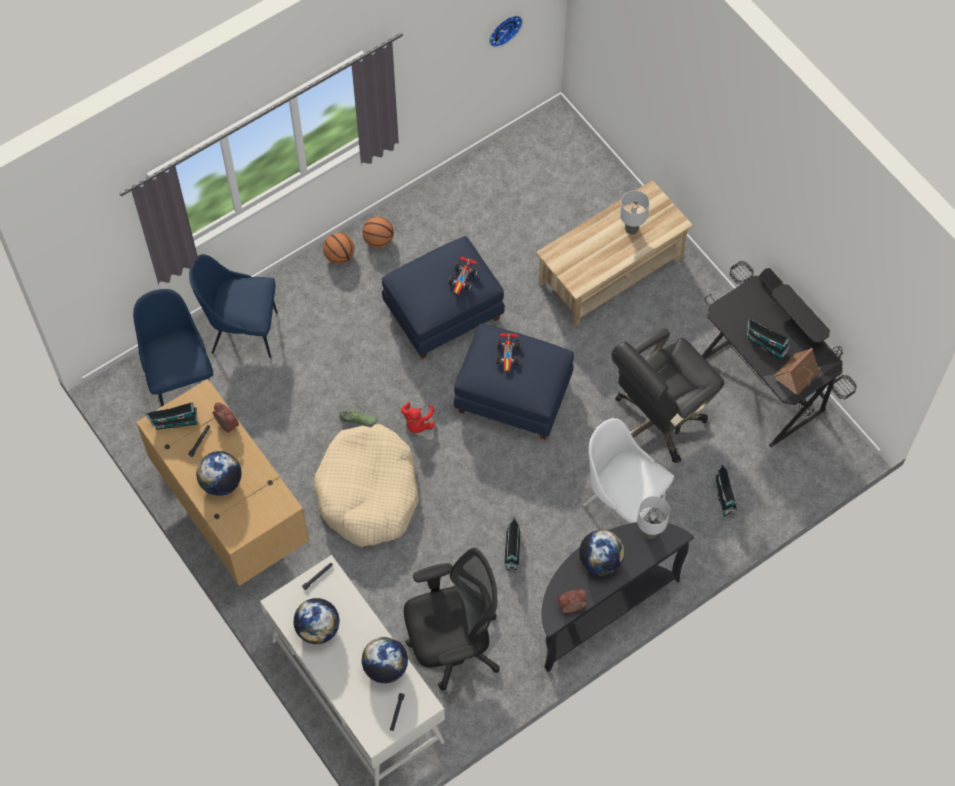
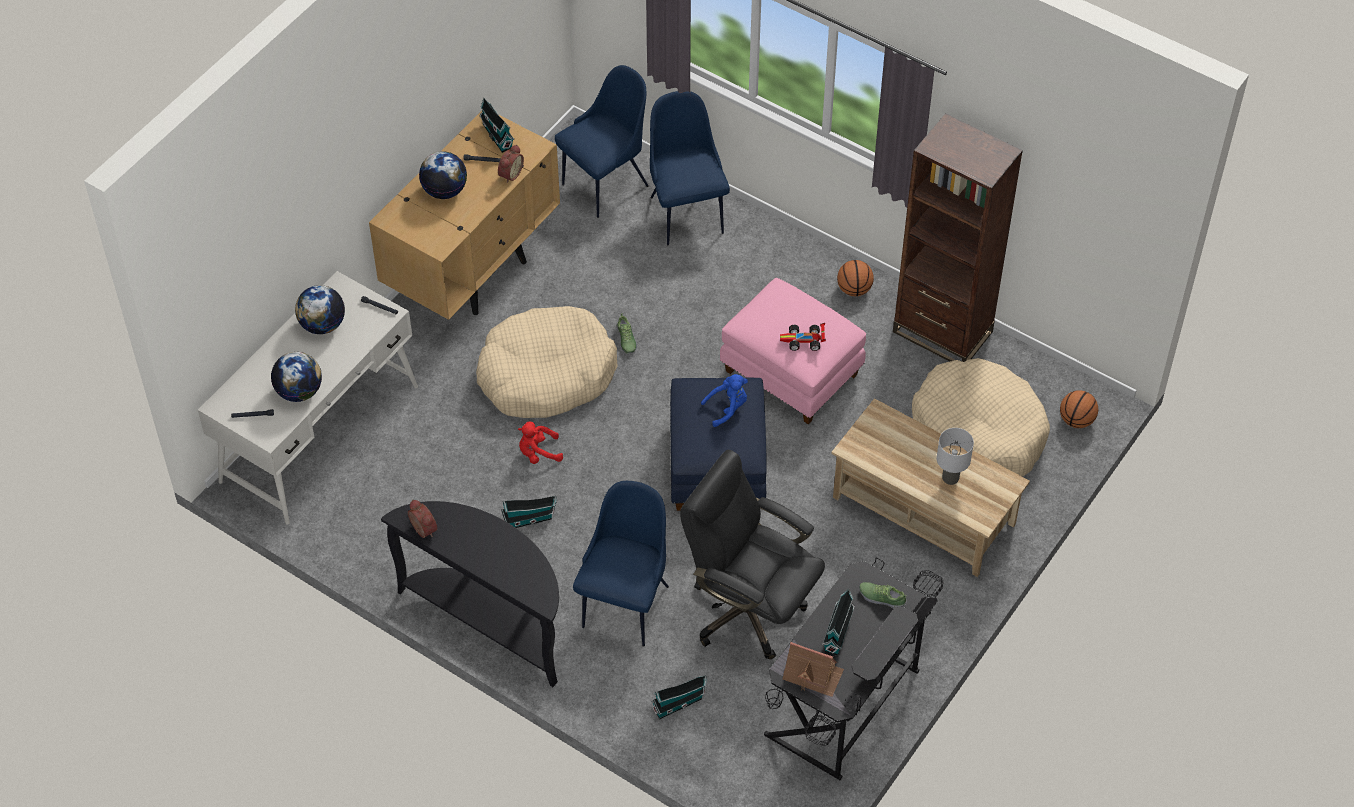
camera: 70 degrees right, 10 degrees down
basketball [323,233,354,264] -> basketball moved to [1060,390,1098,428]
blue ottoman [382,236,505,359] -> pink ottoman [720,278,866,425]
red plush toy [401,402,435,433] -> red plush toy moved to [518,421,563,464]
black office chair [404,548,500,691] -> none
wall clock [489,15,523,47] -> none
toy car [496,333,520,372] -> blue plush toy [701,374,748,427]
globe [579,530,625,575] -> none
white chair [583,418,674,523] -> blue chair [573,481,669,647]
white table lamp [637,496,670,539] -> none
none -> shoe [859,582,907,609]
none -> brown bookcase [893,113,1023,362]
none -> beige dog bed [912,358,1050,477]

